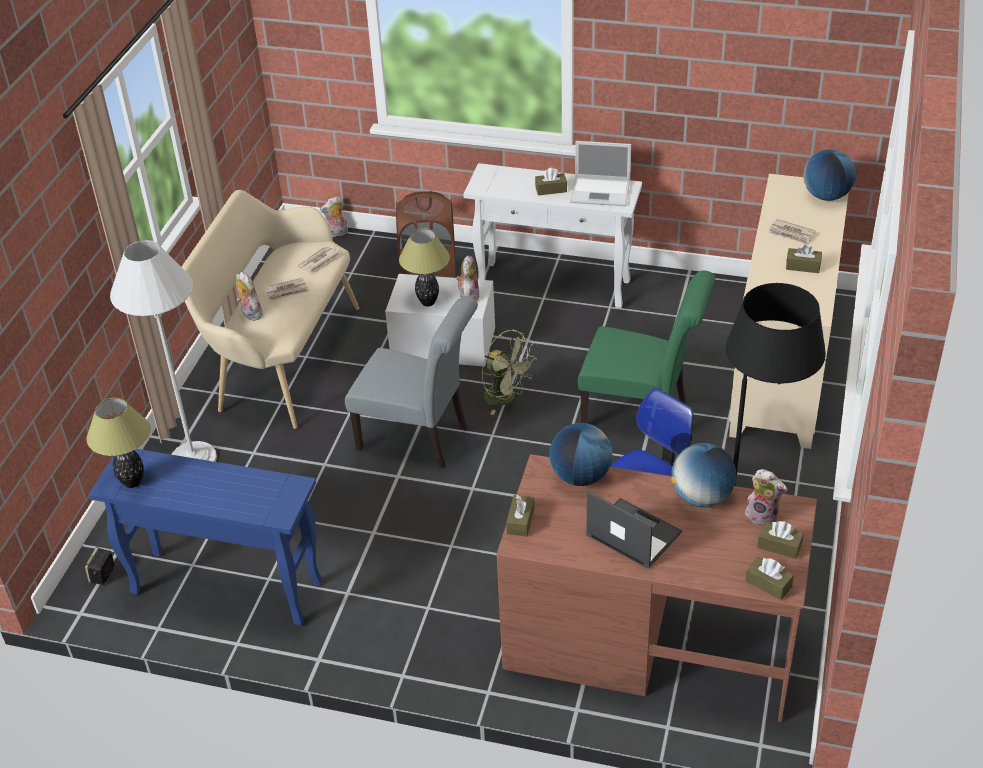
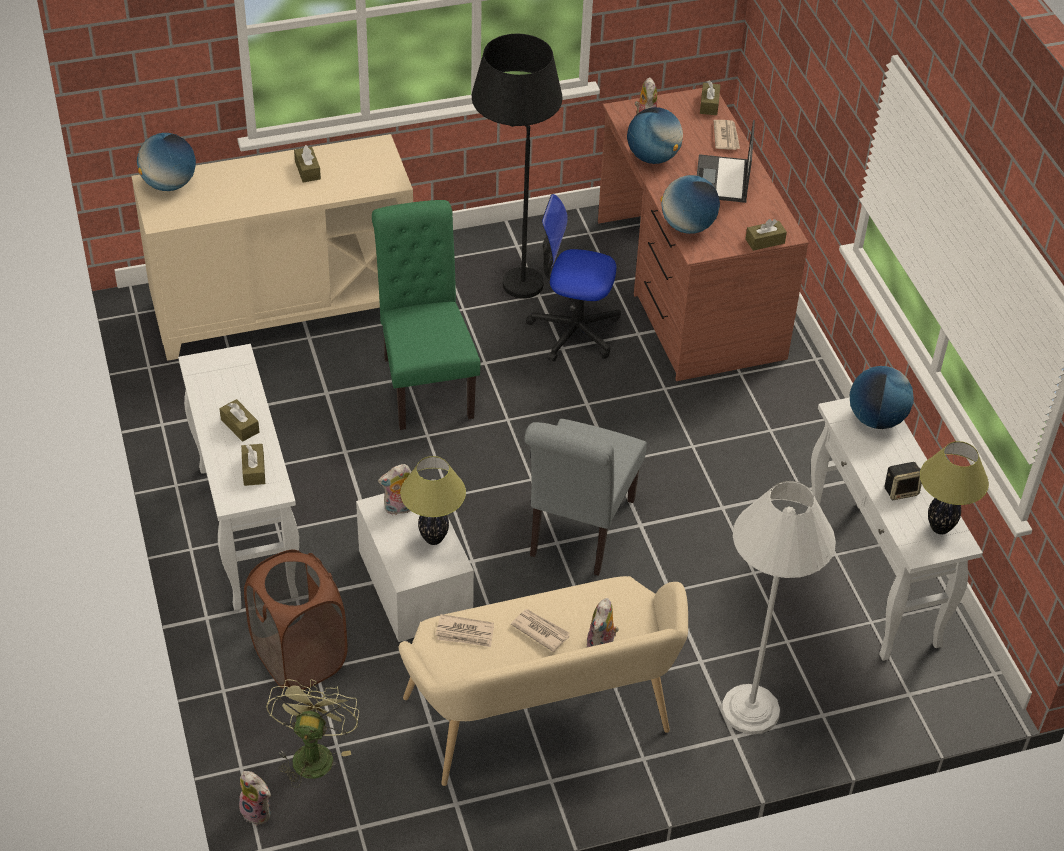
camera: 125 degrees left, 5 degrees up
speaker [85,547,115,585] -> speaker moved to [884,462,922,500]
blue console table [88,449,322,626] -> white console table [806,398,983,661]
grey chair [345,296,478,469] -> grey chair turned 150 degrees counterclockwise [524,419,647,576]
green fan [482,329,537,415] -> green fan moved to [266,679,359,788]
laptop [570,141,631,206] -> none
brown tissue box [757,521,804,559] -> brown tissue box moved to [241,444,265,486]
newspaper [769,219,816,245] -> newspaper moved to [714,120,740,150]
none -> globe [850,366,914,429]

